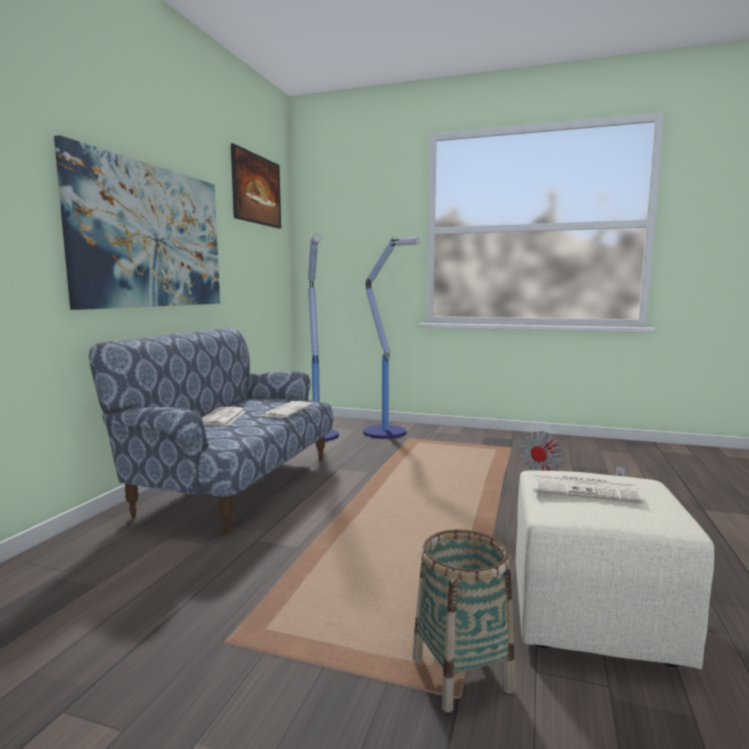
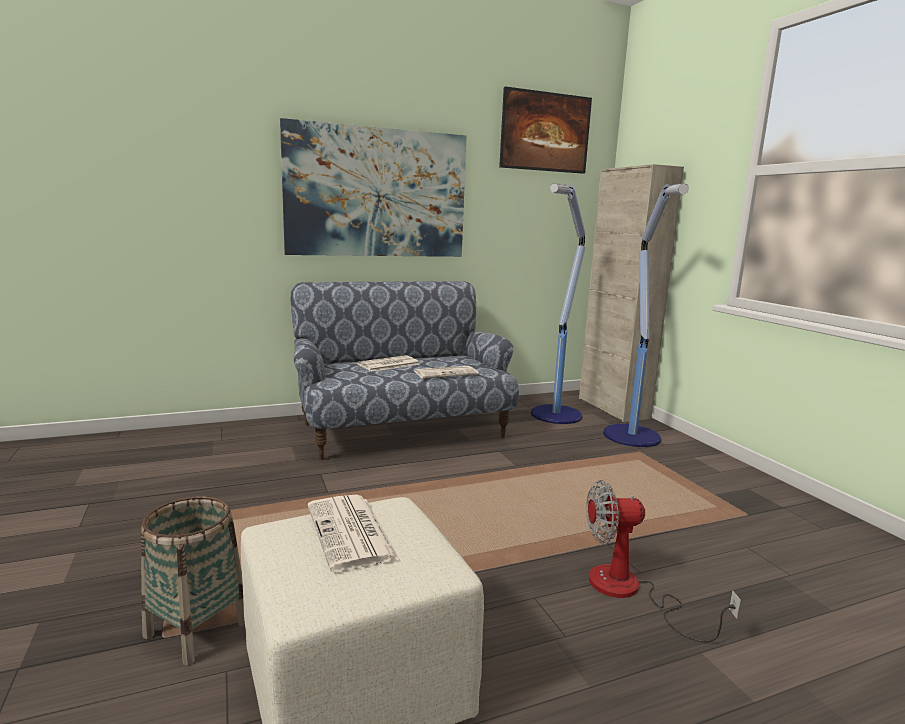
camera: 50 degrees right, 5 degrees up
none -> beige cabinet [579,164,684,422]

